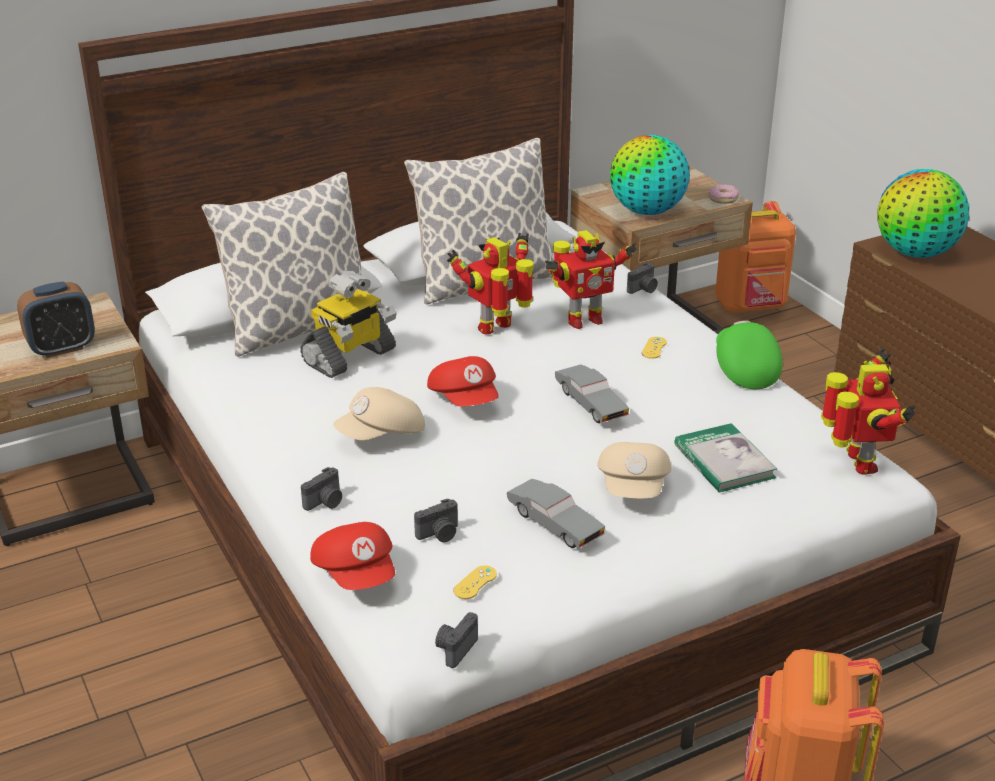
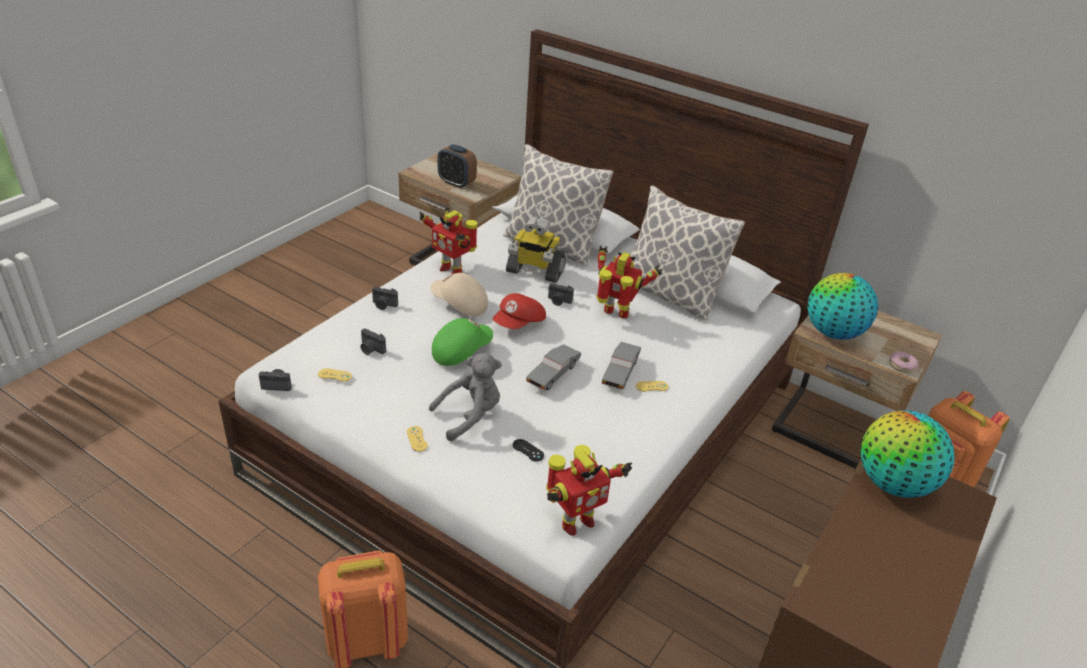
camera: 60 degrees right, 5 degrees up
red cap [310,522,395,590] -> none
grey toy car [506,479,605,549] -> grey toy car moved to [601,342,641,390]
toy robot [545,230,637,329] -> toy robot moved to [419,210,477,274]
beige cap [597,442,672,498] -> grey plush toy [429,353,502,441]
camera [627,262,658,294] -> camera moved to [548,283,574,306]
book [674,423,777,493] -> black game controller [513,439,544,462]
green cap [716,320,782,389] -> green cap moved to [432,318,493,366]
none -> yellow game controller [407,426,428,452]

